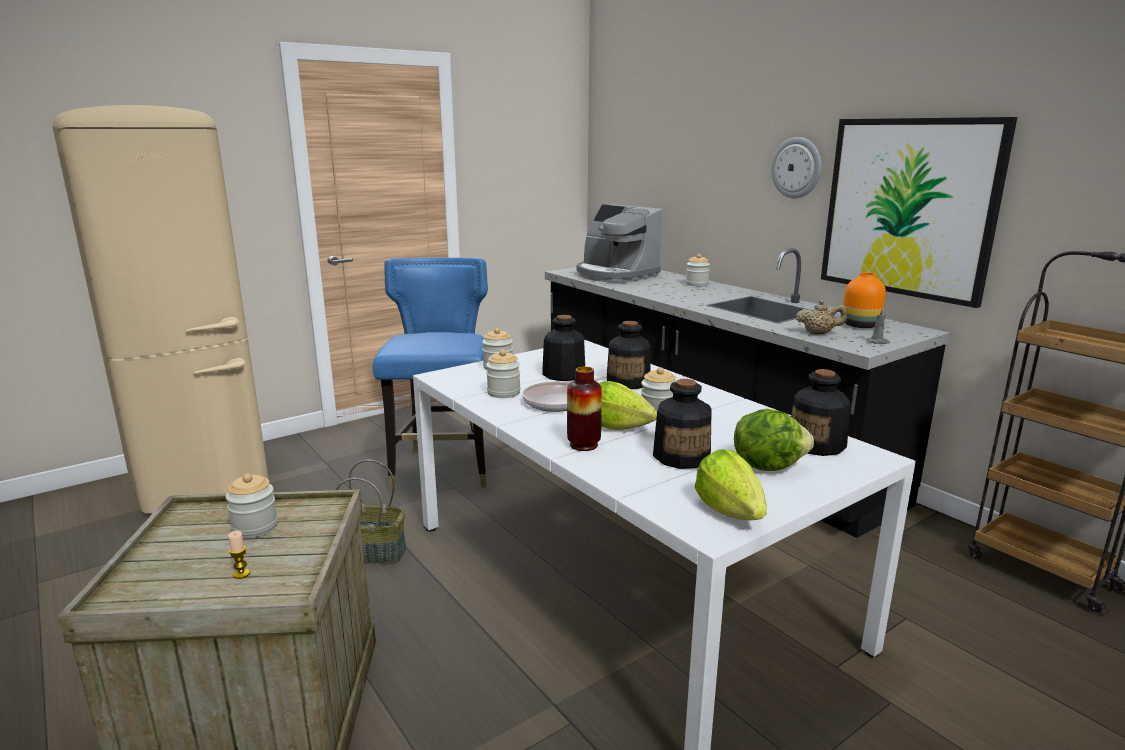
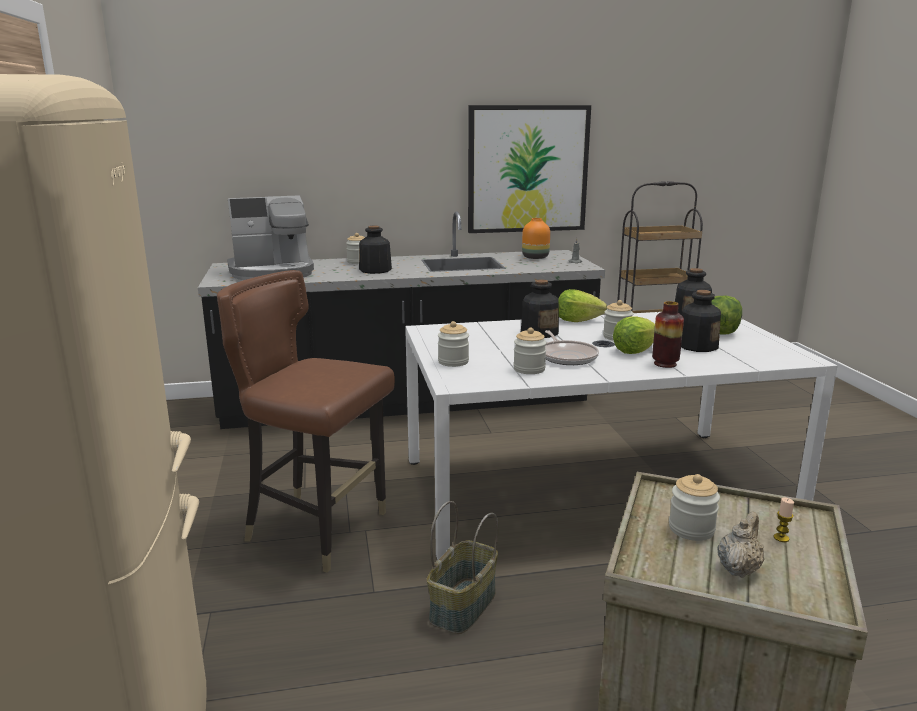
camera: 65 degrees left, 0 degrees up
blue chair [373,257,488,489] -> brown chair [217,270,395,573]
bottle [542,315,585,381] -> bottle moved to [359,226,392,274]
lettuce [694,449,767,520] -> lettuce moved to [558,289,607,322]
wall clock [771,137,821,198] -> none
beige teapot [796,300,847,334] -> beige teapot moved to [718,512,764,578]

